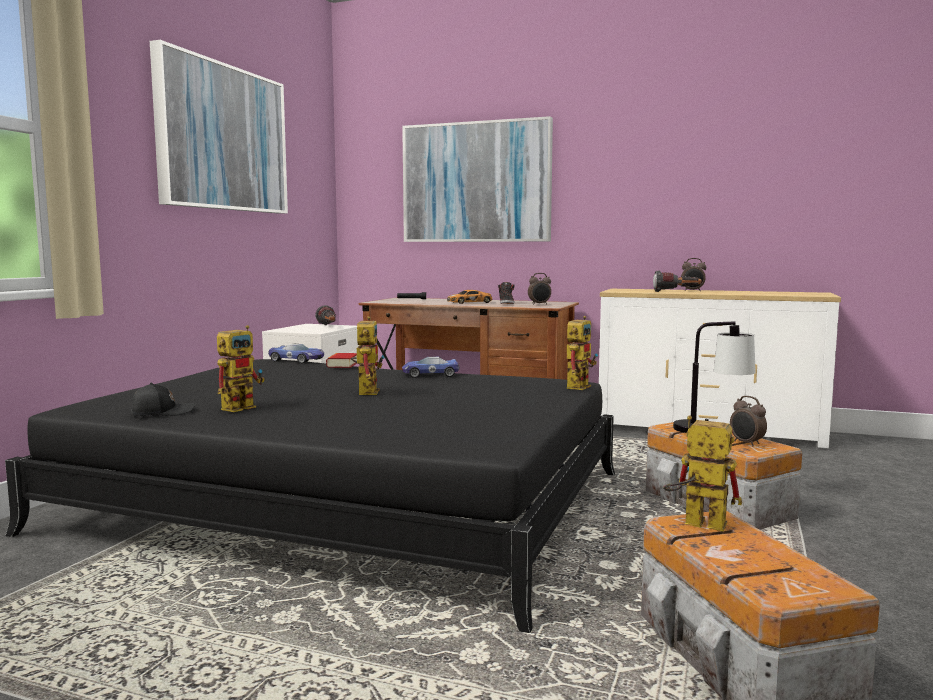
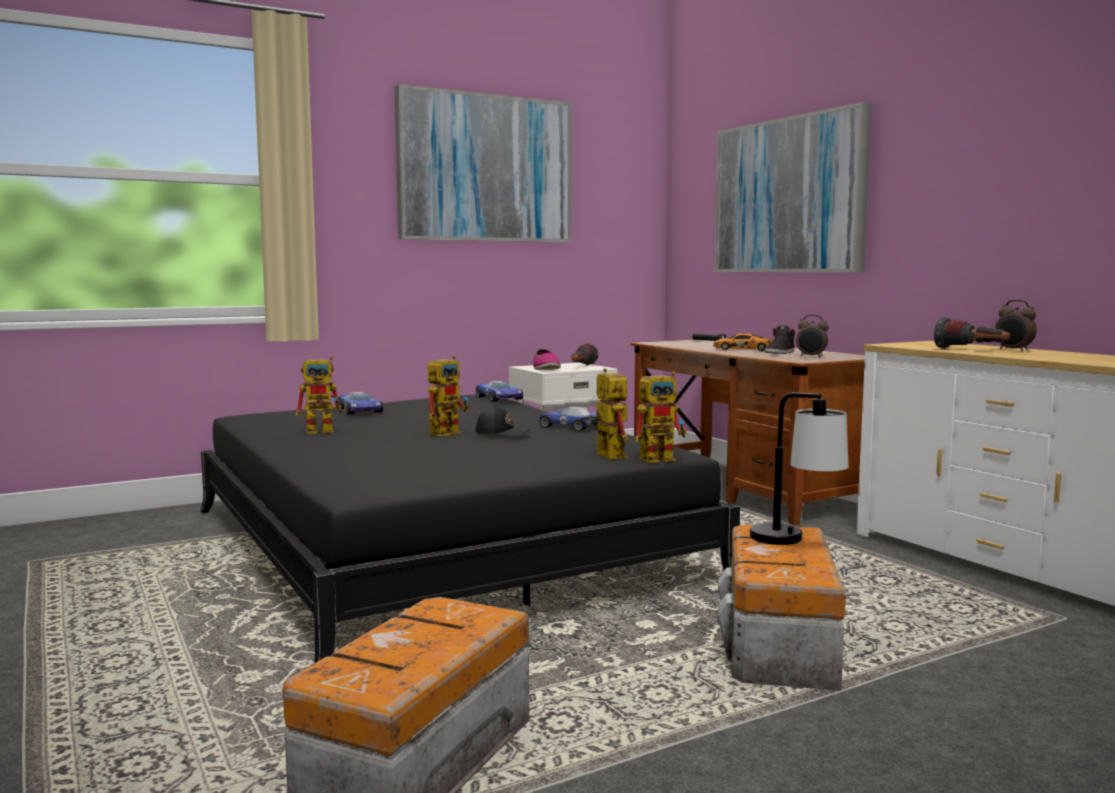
camera: 40 degrees right, 0 degrees up
black cap [131,383,195,416] -> black cap moved to [475,405,530,438]
book [326,353,357,368] -> none
toy robot [663,415,742,532] -> toy robot moved to [581,368,628,460]
alarm clock [730,396,767,446] -> none
none -> toy car [338,392,383,415]
none -> shoe [533,349,561,370]

